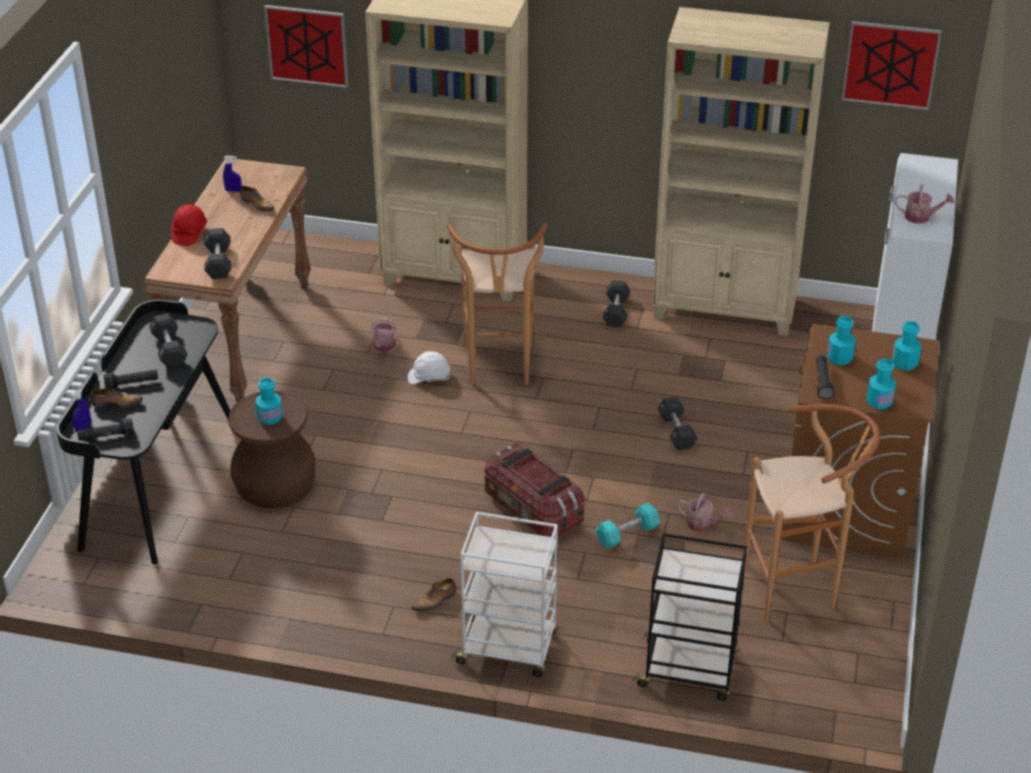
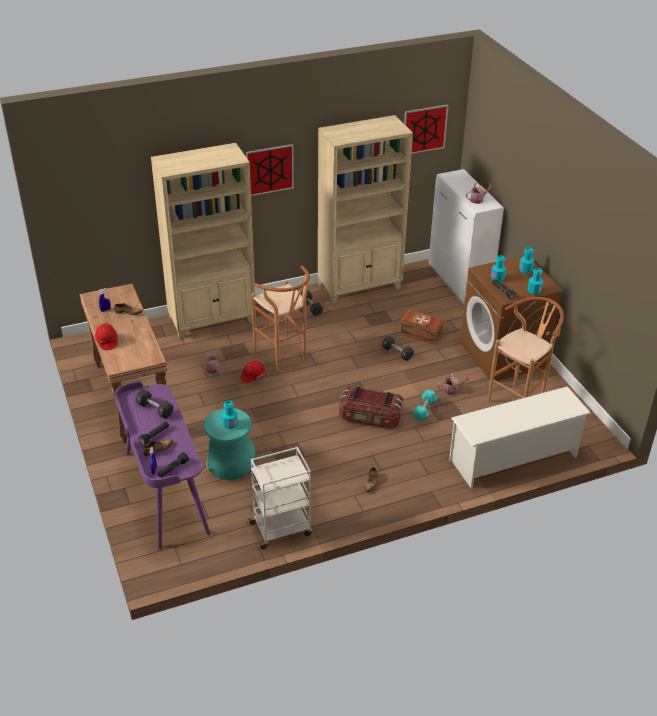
camera: 35 degrees left, 0 degrees up
black desk [56,299,230,565] -> purple desk [115,381,211,549]
black dumbbell [204,228,232,279] -> none
brown stool [228,391,316,508] -> turquoise stool [203,408,255,480]
picture [264,5,348,88] -> picture moved to [246,144,294,196]
white hard hat [408,351,451,384] -> red hard hat [241,360,265,383]
white cart [451,512,558,677] -> white cart moved to [247,447,312,549]
black cart [633,533,747,701] -> white shoe rack [449,386,592,488]
none -> brown storage box [400,310,444,345]

